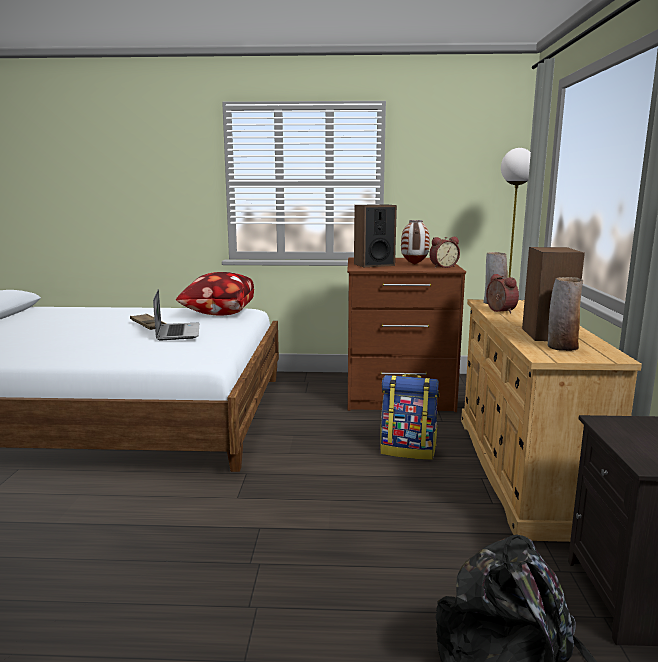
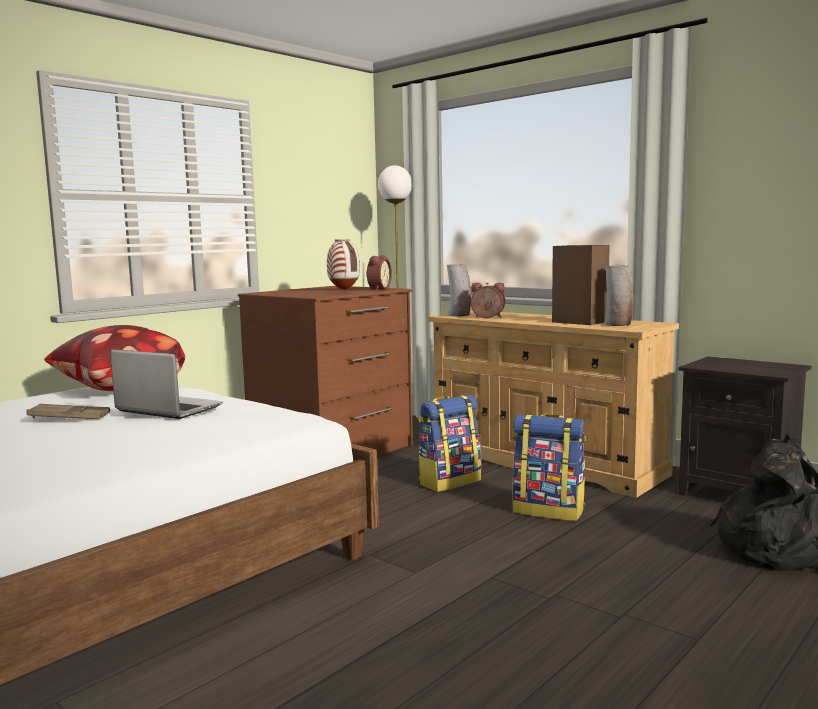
camera: 50 degrees left, 5 degrees down
speaker [354,204,397,267] -> none
none -> backpack [512,414,586,521]

